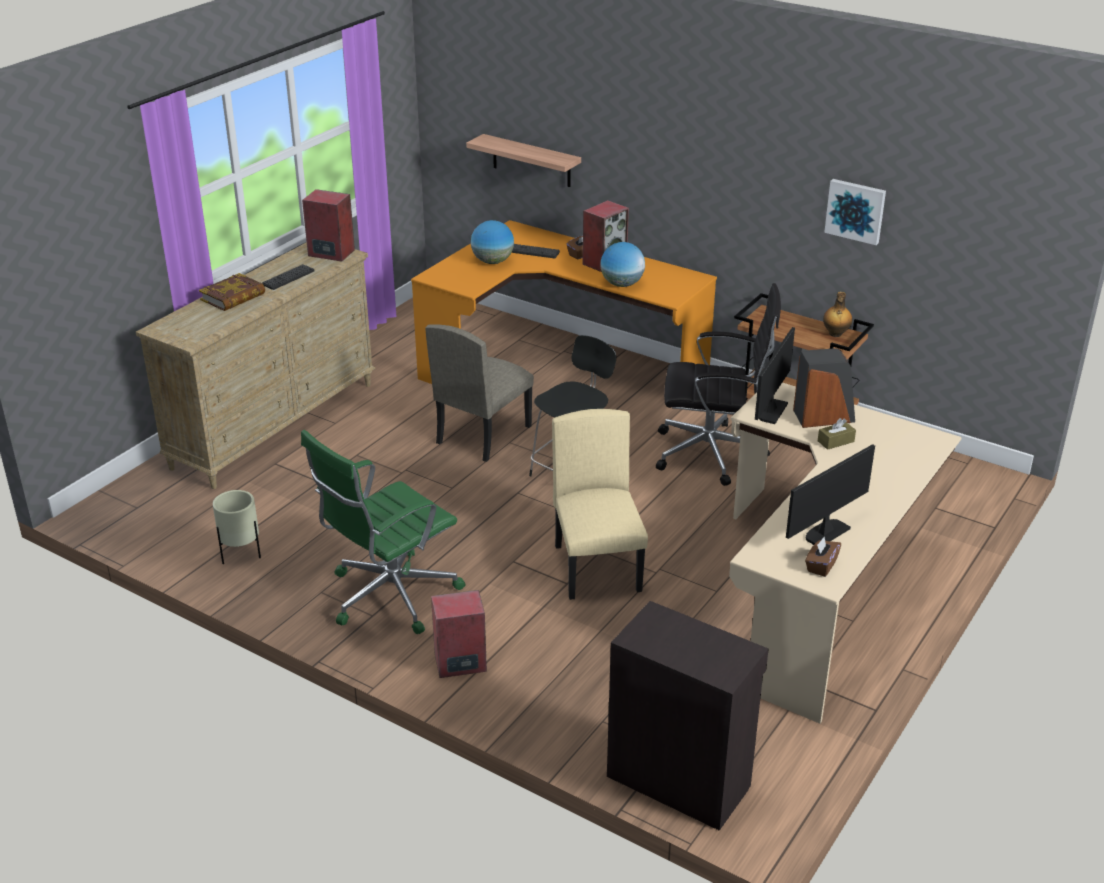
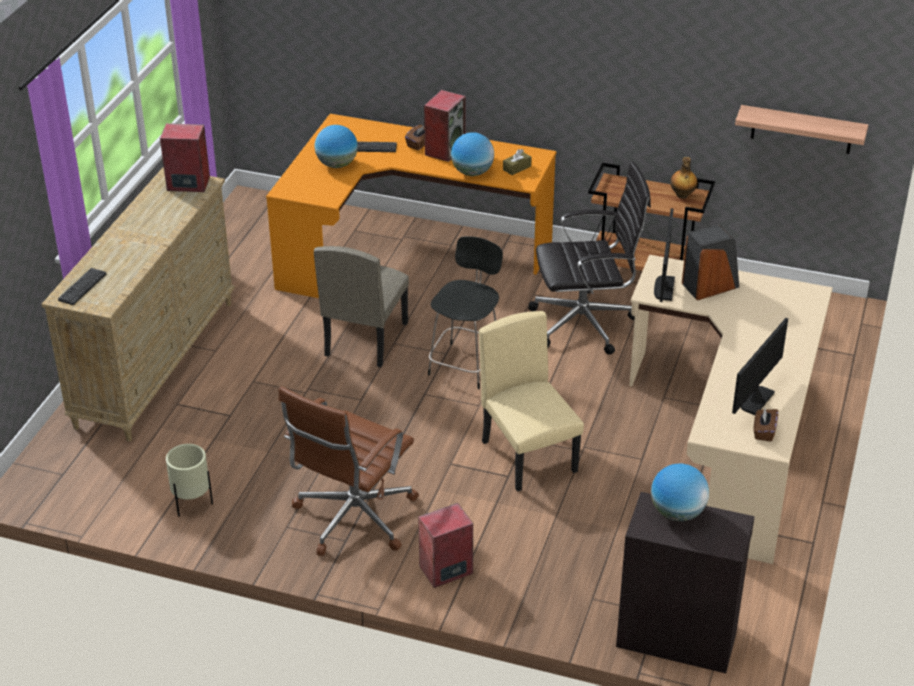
camera: 15 degrees left, 5 degrees up
book [199,273,265,311] -> none
keyboard [262,264,314,290] -> keyboard moved to [58,268,106,305]
green office chair [301,430,466,634] -> brown office chair [279,386,419,556]
shelf [466,134,581,187] -> shelf moved to [735,105,868,154]
brown tissue box [818,418,856,450] -> brown tissue box moved to [503,149,531,175]
picture [824,179,886,245] -> none
none -> globe [651,464,709,521]

